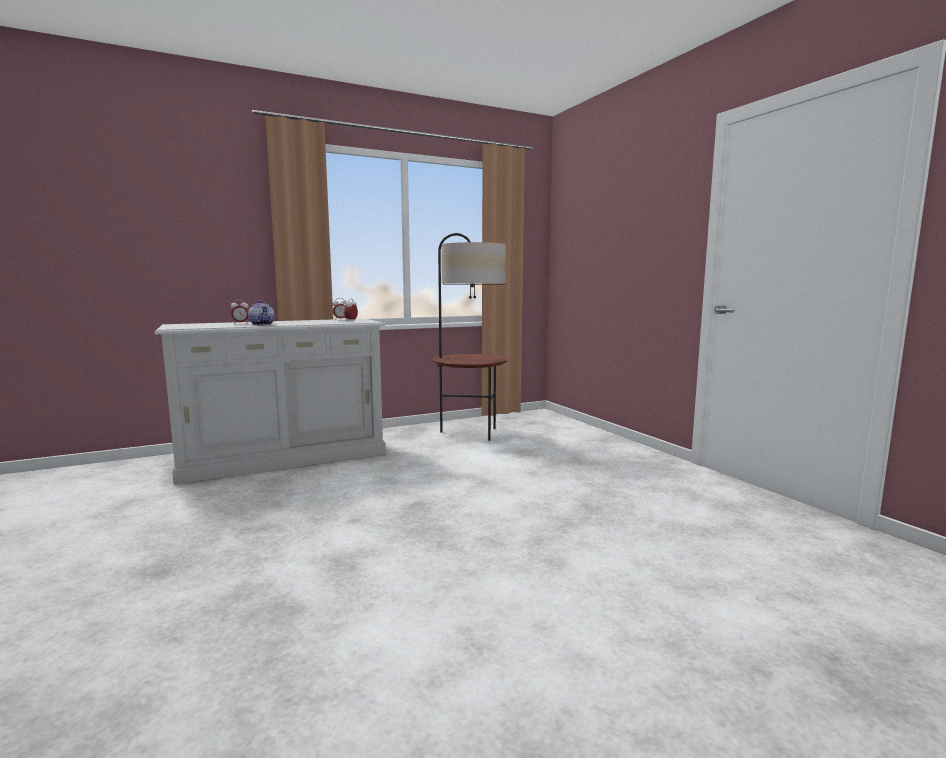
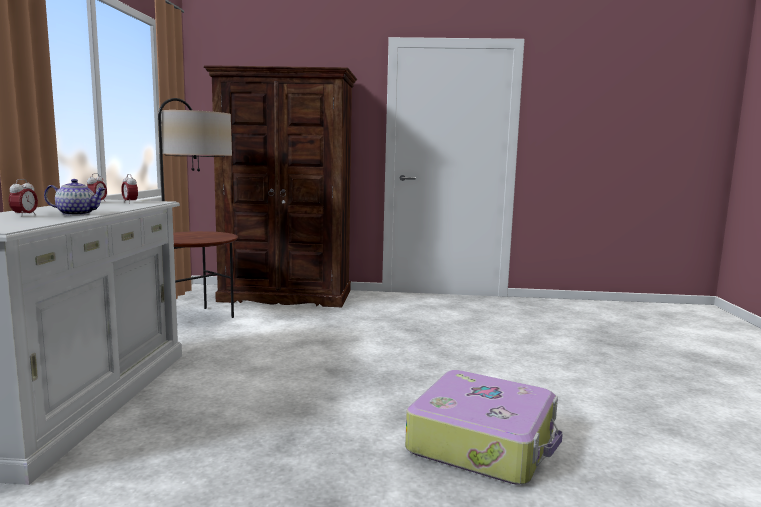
camera: 60 degrees left, 0 degrees up
none -> brown wardrobe [203,65,357,307]
none -> suitcase [405,370,563,485]

